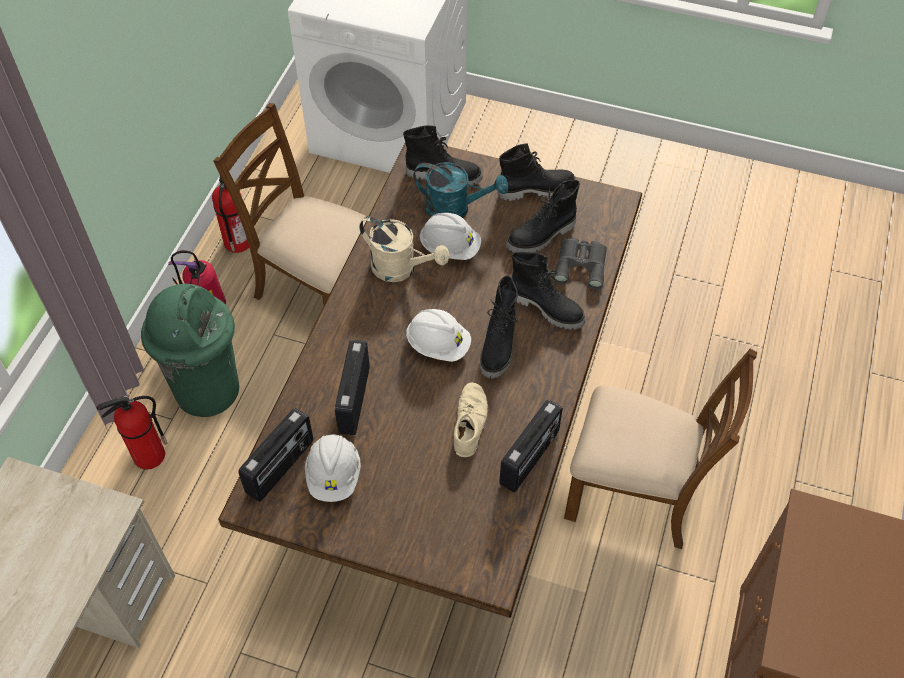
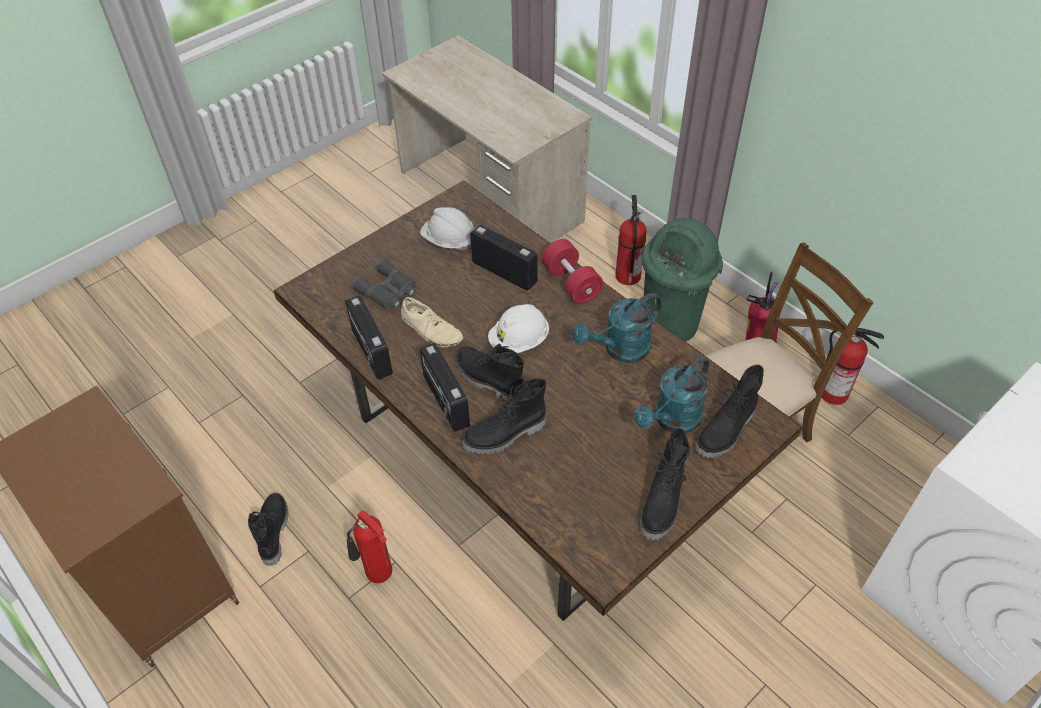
camera: 120 degrees right, 5 degrees down
radio [238,408,313,502] -> radio moved to [420,343,470,432]
beige watering can [359,216,449,282] -> turquoise watering can [573,293,662,363]
white hard hat [419,213,481,260] -> none
black boot [506,180,580,252] -> black boot moved to [248,493,288,566]
grey binoculars [553,238,607,290] -> grey binoculars moved to [351,259,416,309]
brown chair [564,349,757,549] -> fire extinguisher [347,510,392,583]
none -> red dumbbell [542,239,603,304]

